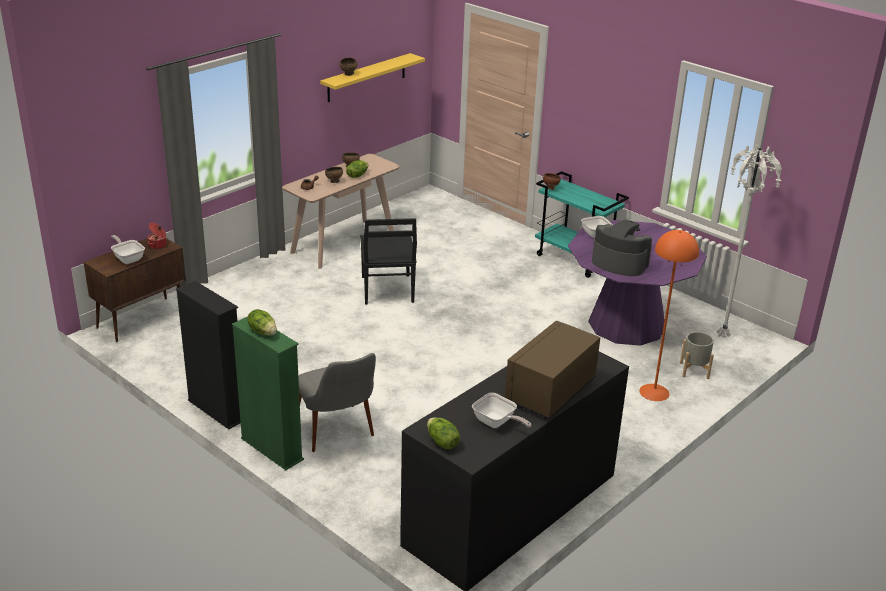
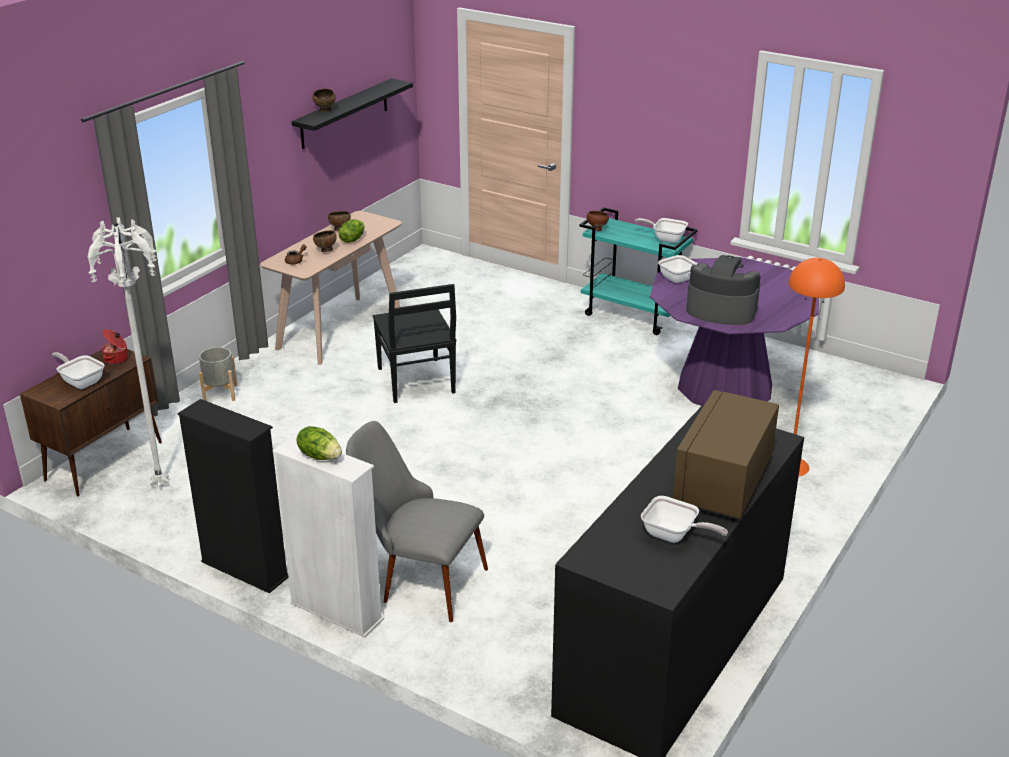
camera: 10 degrees left, 0 degrees up
green bookcase [232,316,304,470] -> white bookcase [273,435,384,638]
grey chair [298,353,376,452] -> grey chair turned 150 degrees clockwise [346,421,488,622]
yellow shelf [320,53,425,102] -> black shelf [292,78,413,149]
lettuce [427,418,460,449] -> none
grey planter [680,332,714,379] -> grey planter moved to [199,347,237,401]
white floor lamp [717,144,782,338] -> white floor lamp moved to [88,217,169,487]
none -> frying pan [635,218,688,243]

